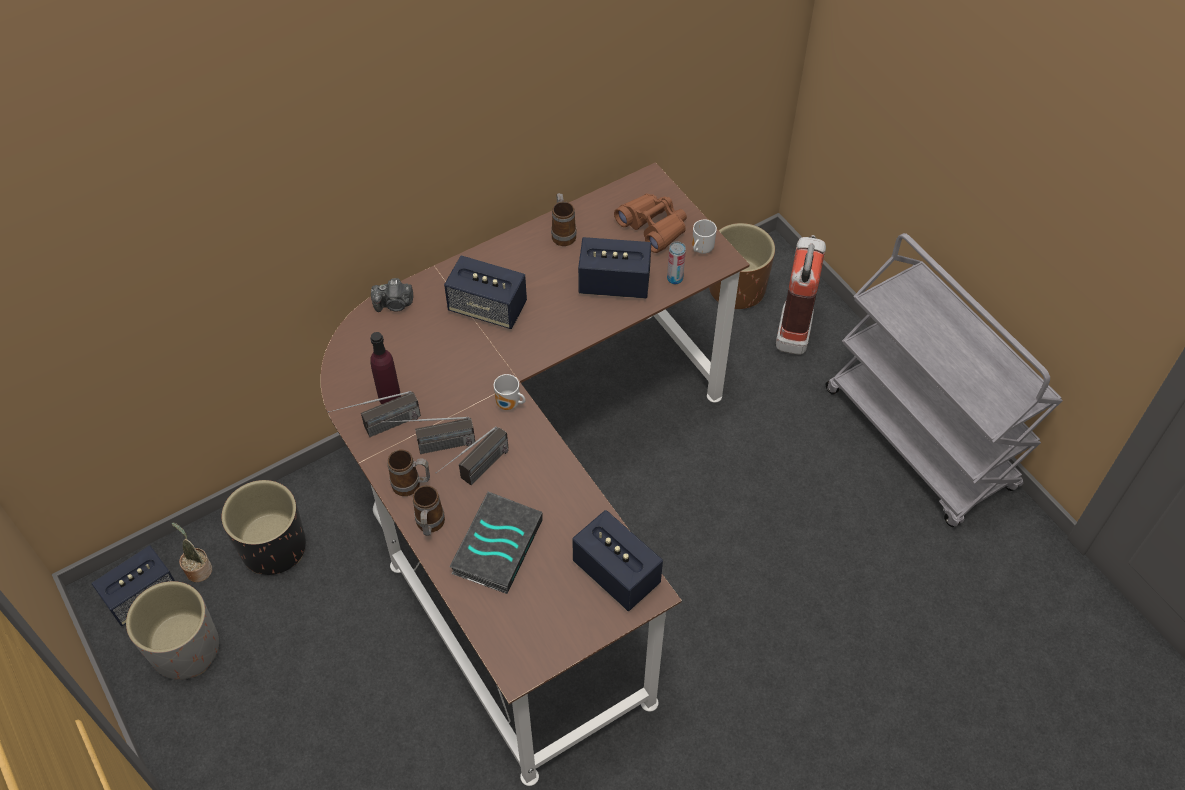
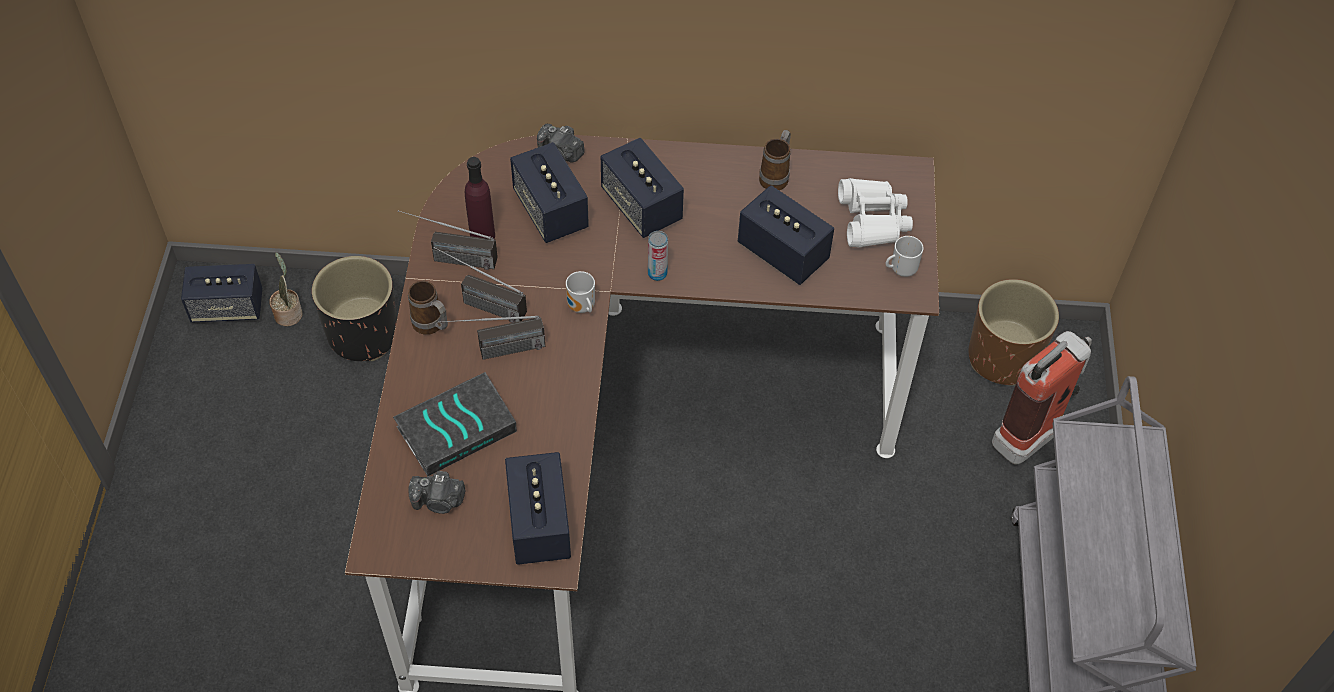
camera: 35 degrees right, 0 degrees up
grey planter [126,581,219,680] -> none
mug [413,485,445,536] -> none
brown binoculars [614,193,687,253] -> white binoculars [838,178,913,248]
can [667,241,686,284] -> can moved to [648,231,668,281]
none -> camera [408,471,465,514]
none -> speaker [510,142,589,243]

